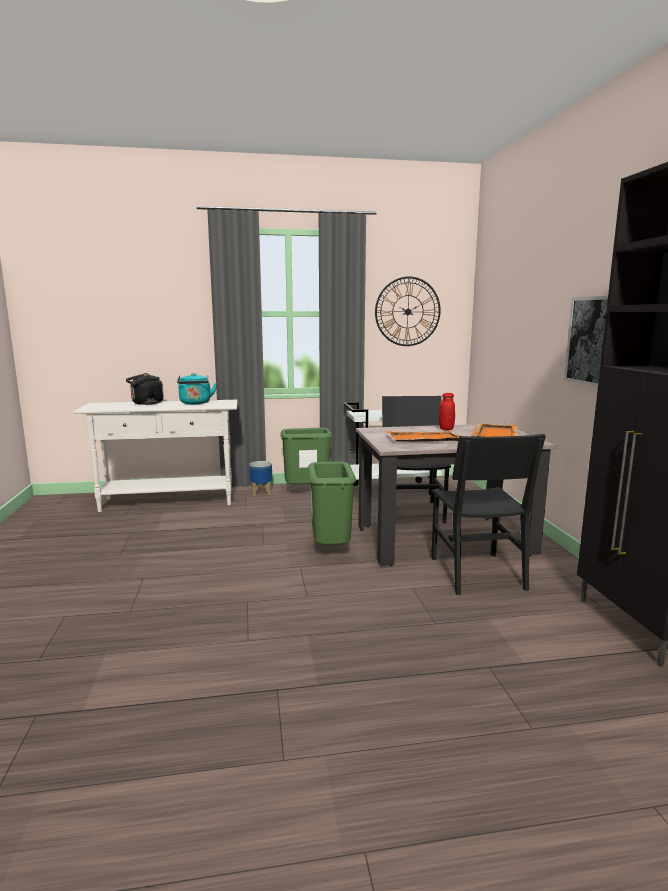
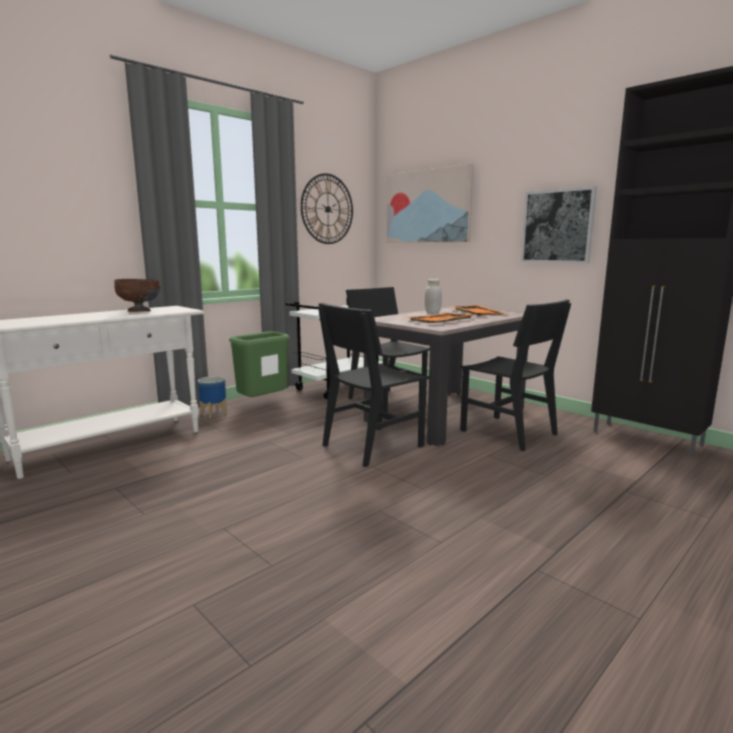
camera: 35 degrees left, 0 degrees up
black kettle [126,373,164,405] -> none
turquoise kettle [177,373,217,404] -> brown bowl [114,279,161,312]
green trash can [307,461,356,545] -> black chair [318,303,429,467]
red jar [439,393,455,430] -> white jar [425,279,442,314]
none -> picture [386,163,474,243]

